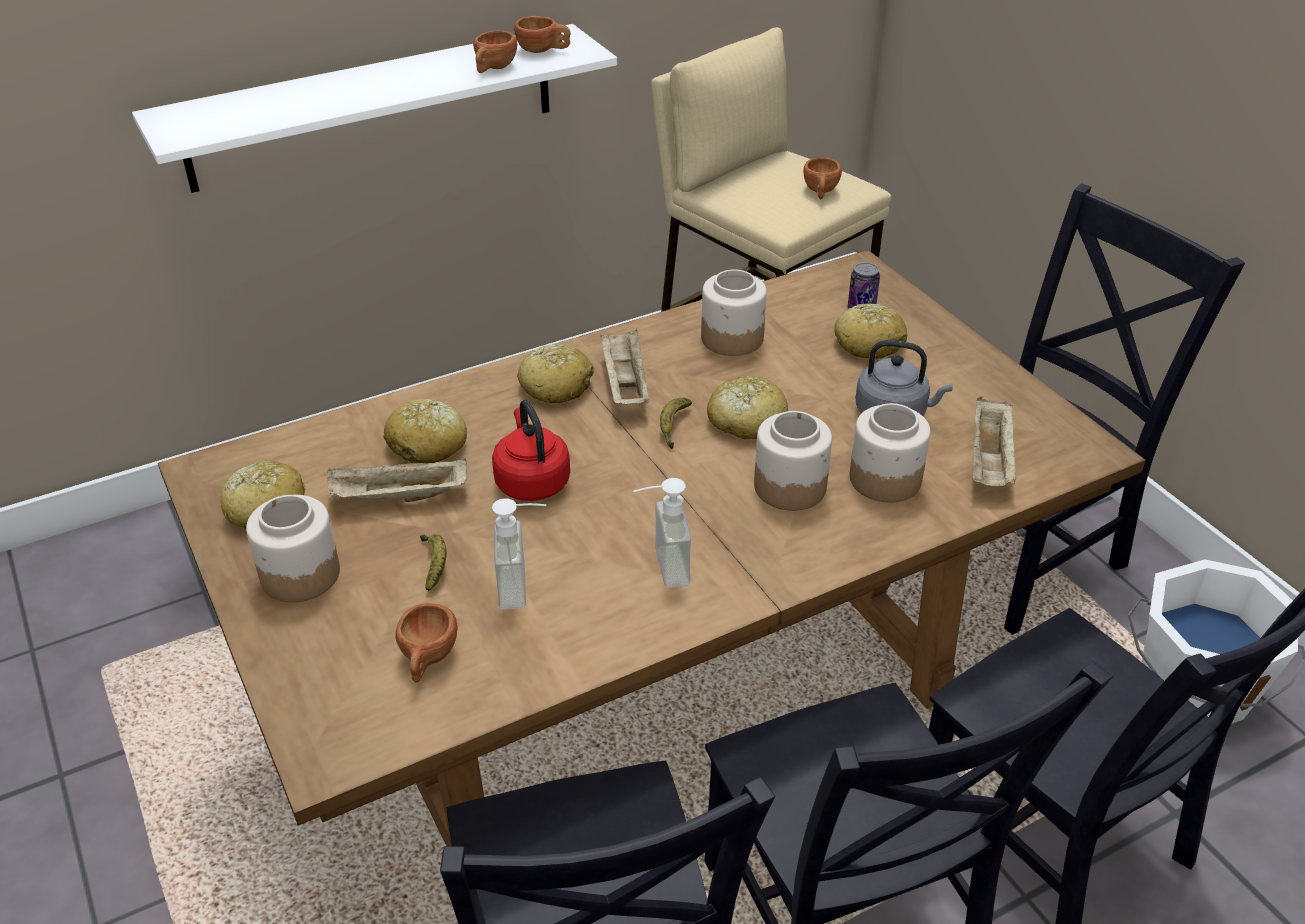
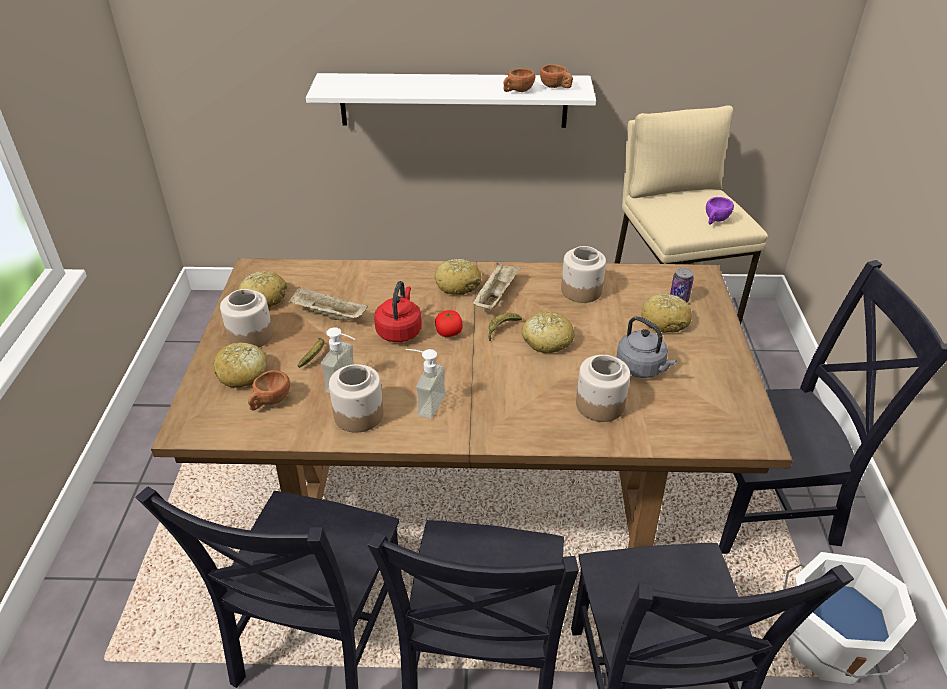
camera: 30 degrees right, 0 degrees up
bread [383,399,467,463] -> bread moved to [213,343,267,388]
jar [754,411,832,511] -> jar moved to [329,364,384,433]
brown cup [803,157,842,199] -> purple cup [706,197,734,225]
beige tray [972,397,1017,486] -> none
none -> tomato [435,310,463,337]

